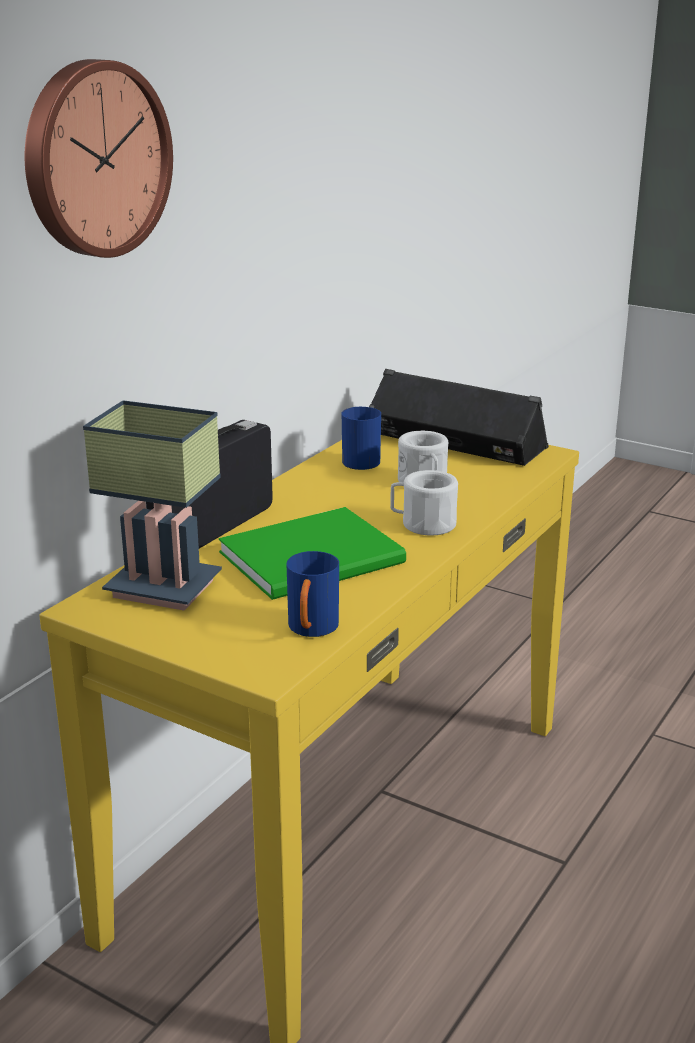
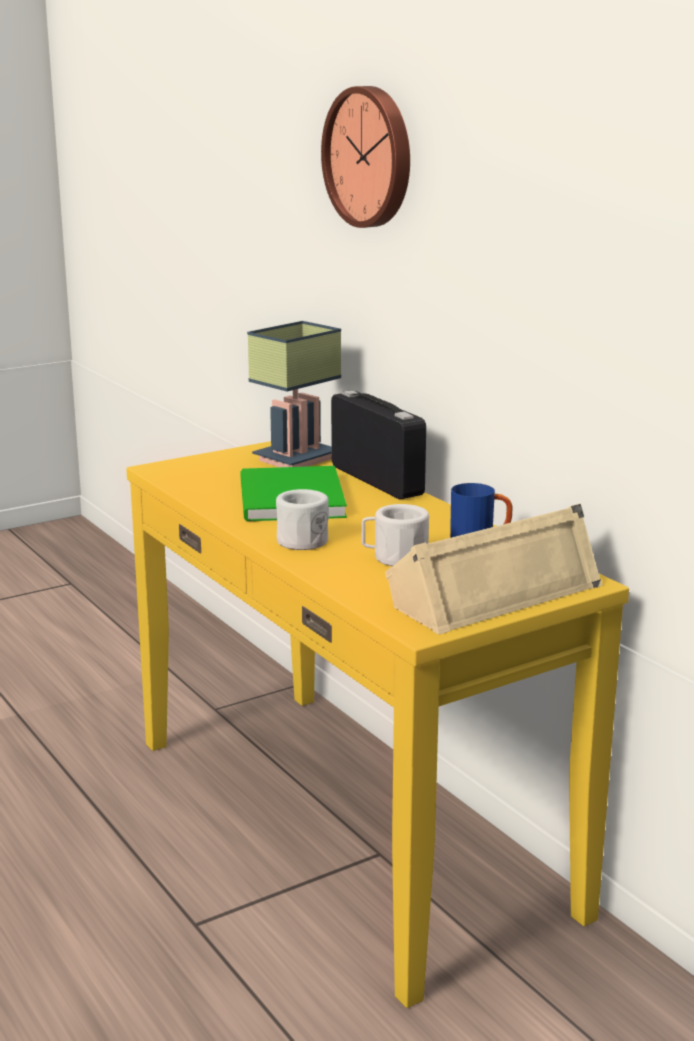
camera: 115 degrees right, 5 degrees down
blue mug [287,551,339,637] -> none
black speaker [369,369,549,466] -> beige speaker [385,504,603,635]

